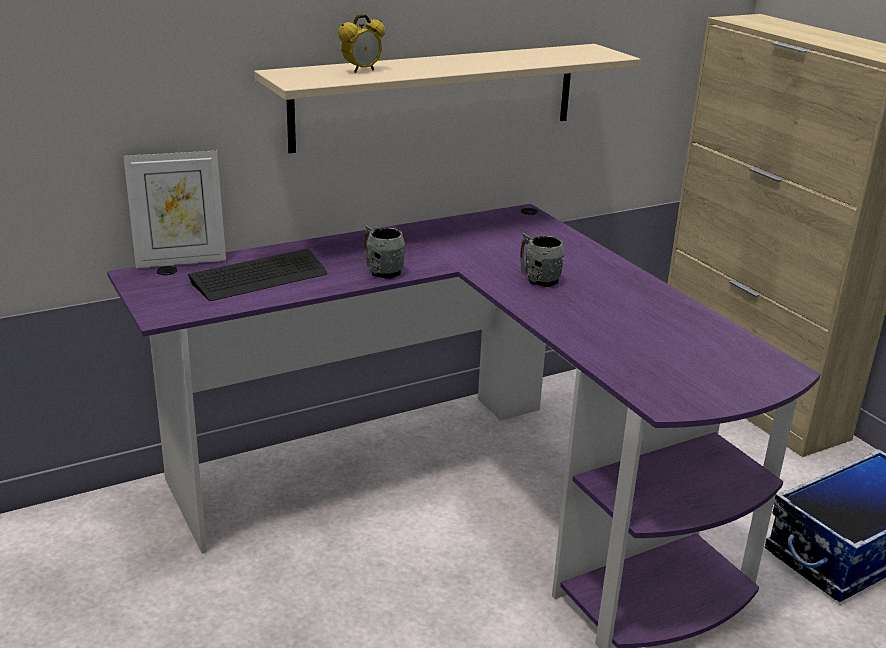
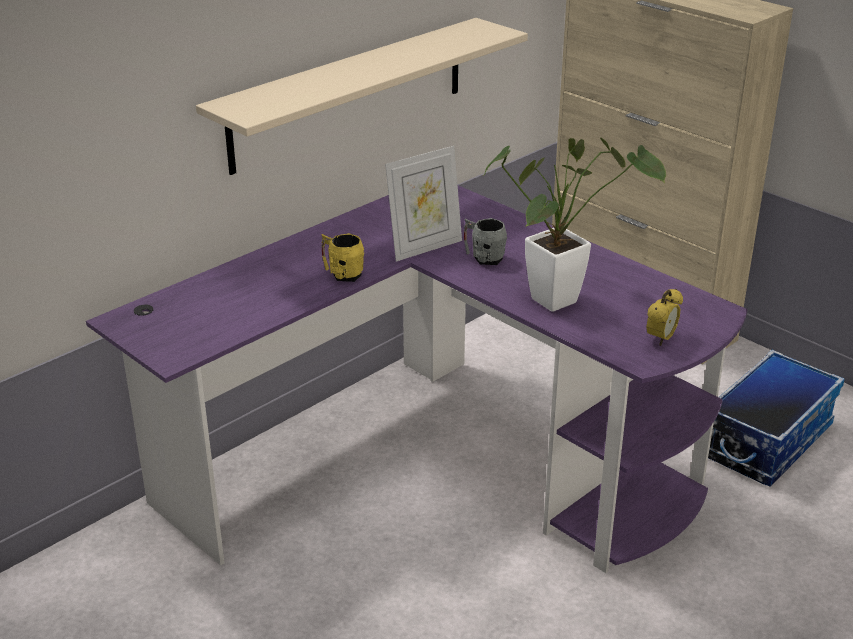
camera: 15 degrees left, 5 degrees up
picture frame [124,151,226,268] -> picture frame moved to [385,146,462,262]
keyboard [188,248,327,301] -> none
alarm clock [338,14,385,73] -> alarm clock moved to [646,289,683,346]
grey mug [365,224,405,279] -> yellow mug [321,233,364,282]
none -> potted plant [483,137,666,312]

